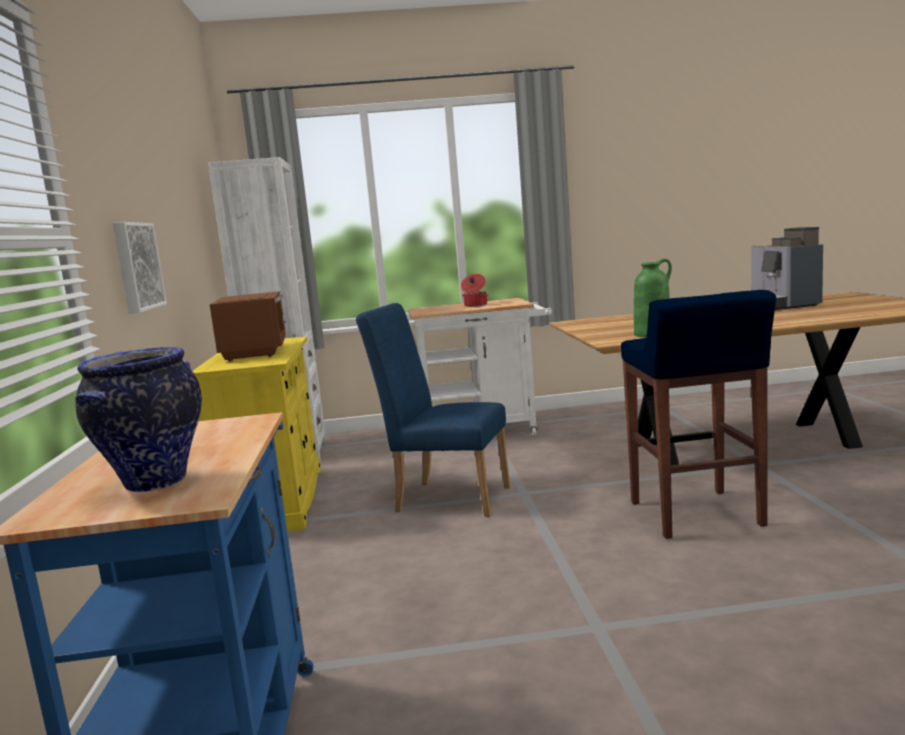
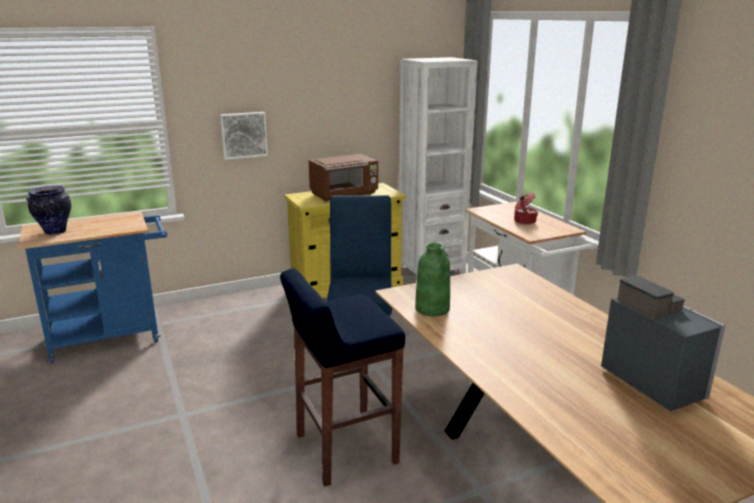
camera: 70 degrees right, 10 degrees up
coffee machine [751,227,823,310] -> coffee machine turned 90 degrees clockwise [601,275,726,411]

